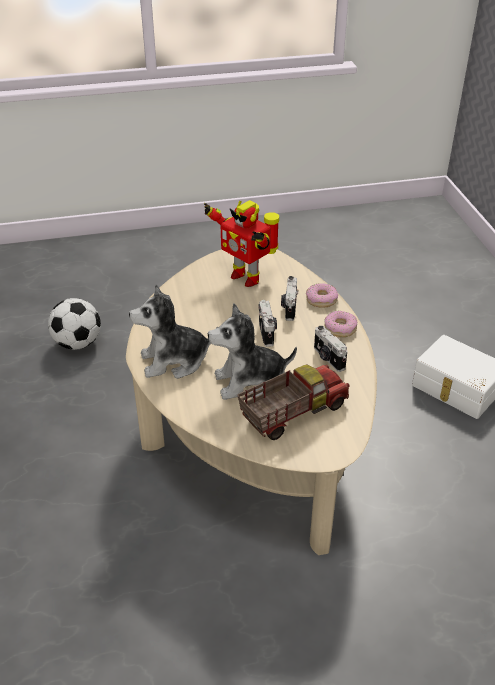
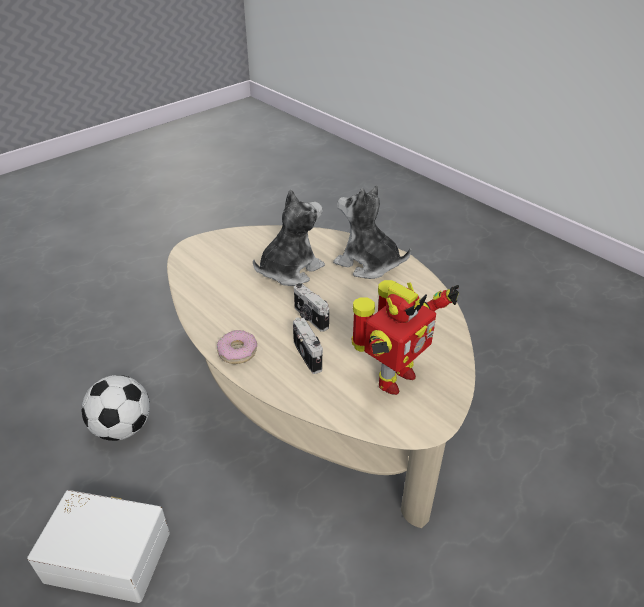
camera: 150 degrees right, 0 degrees up
football [48,298,101,350] -> football moved to [81,375,150,441]
plush toy [129,284,218,379] -> plush toy turned 105 degrees counterclockwise [333,185,411,279]
toy robot [204,200,279,287] -> toy robot turned 120 degrees clockwise [352,280,459,395]
toy truck [237,364,350,440] -> none
donut [306,283,338,308] -> none
camera [314,326,347,372] -> none

